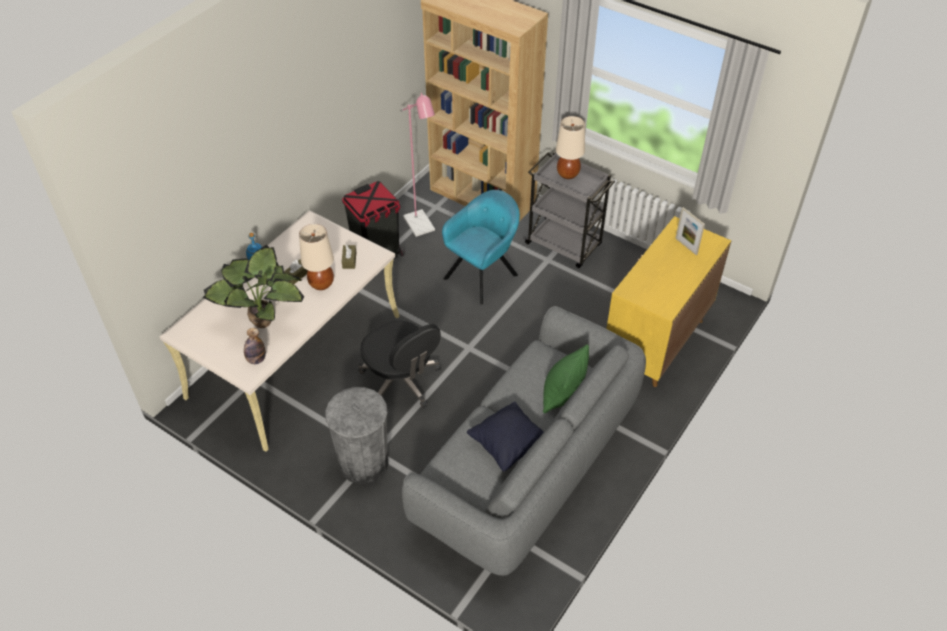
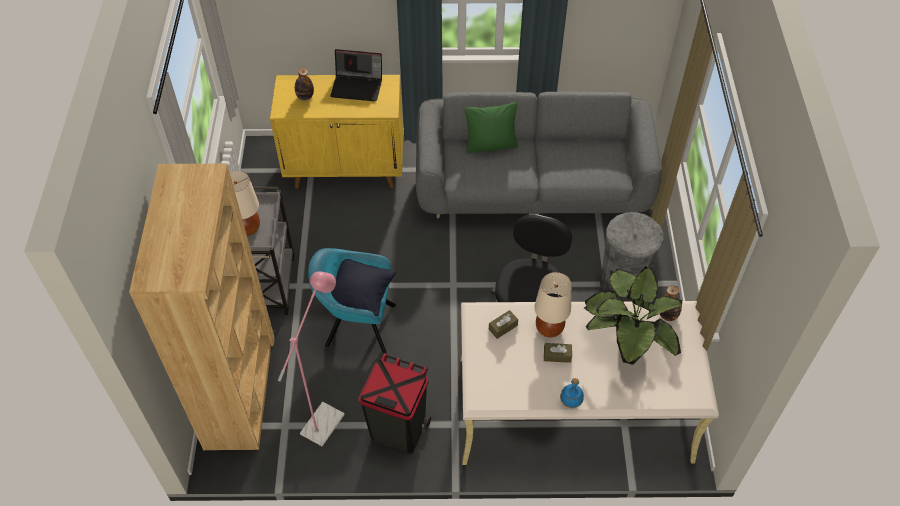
camera: 125 degrees left, 5 degrees up
black pillow [467,401,544,471] -> black pillow moved to [331,259,396,316]
picture frame [675,207,705,255] -> bottle [295,68,314,101]
none -> laptop [330,49,382,101]

